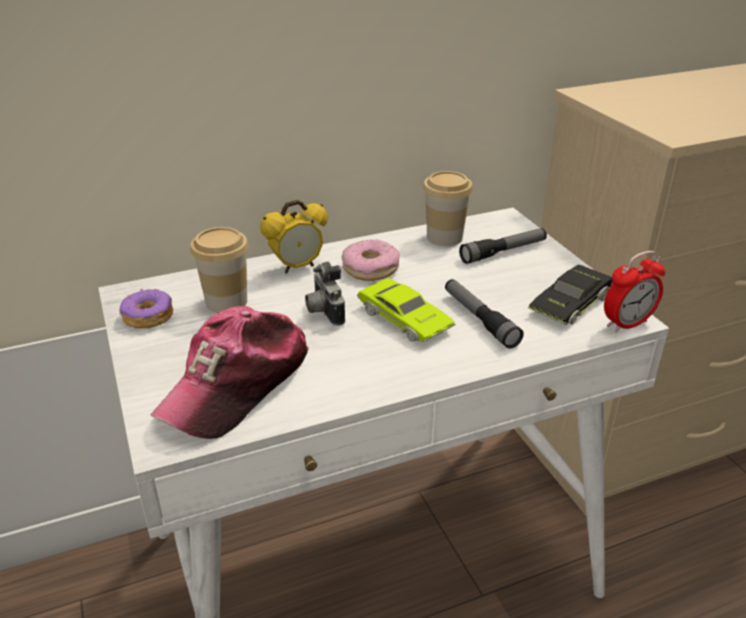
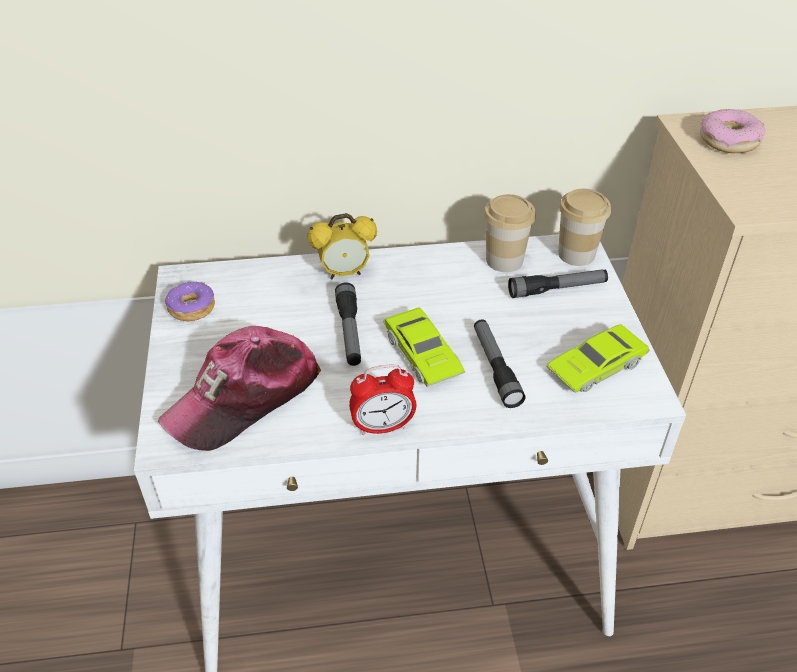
camera: 15 degrees right, 10 degrees up
cup [190,227,249,313] -> cup moved to [558,189,611,266]
camera [305,262,345,326] -> flashlight [335,283,361,366]
donut [341,239,400,281] -> donut moved to [700,109,766,153]
black toy car [528,265,613,325] -> green toy car [546,324,650,393]
alarm clock [604,251,666,333] -> alarm clock moved to [349,364,416,435]

